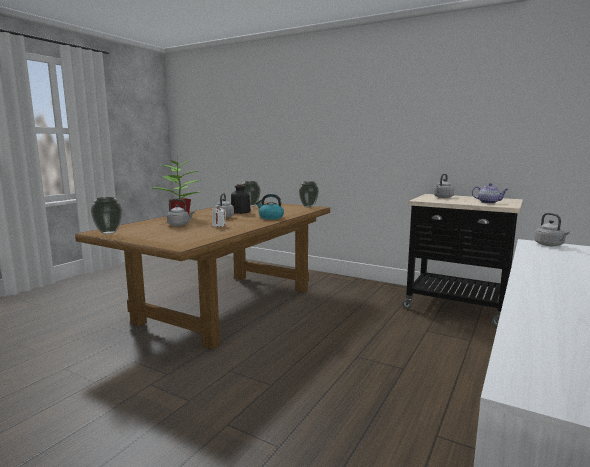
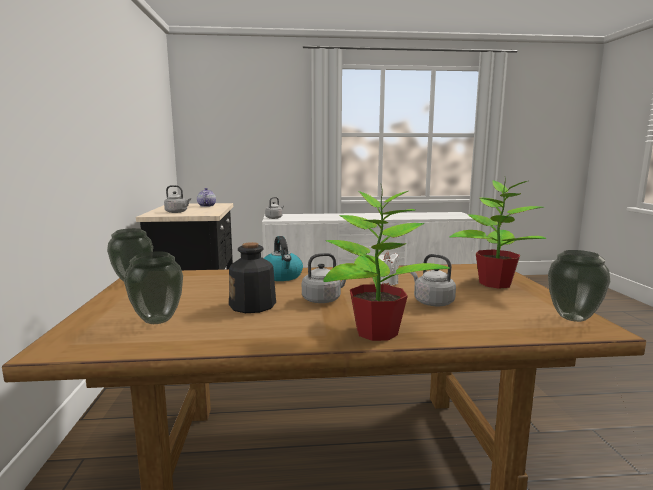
camera: 125 degrees left, 0 degrees up
none -> potted plant [450,179,547,289]

